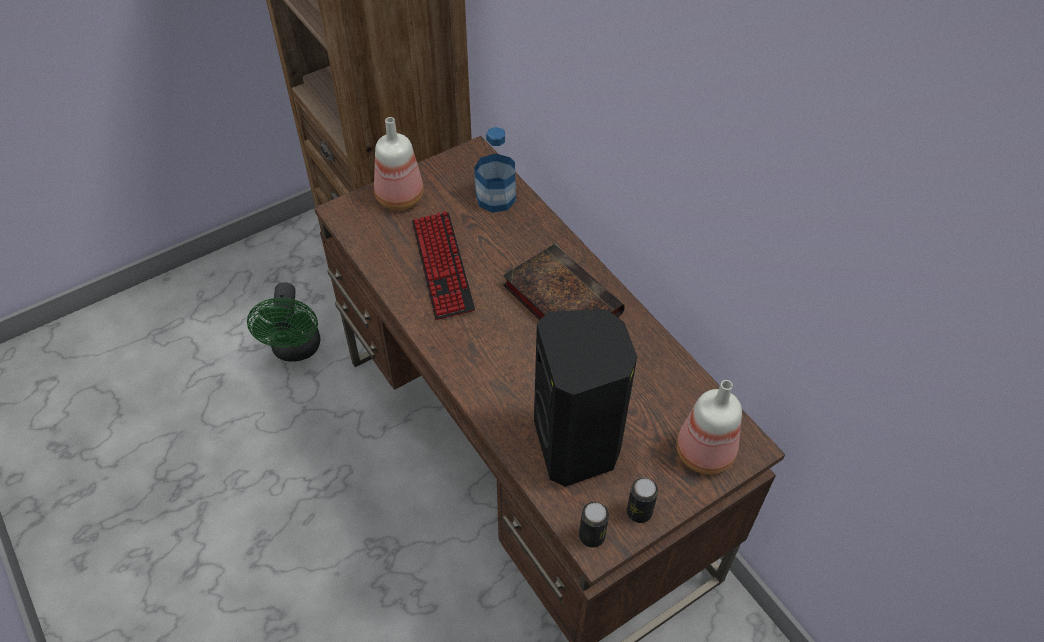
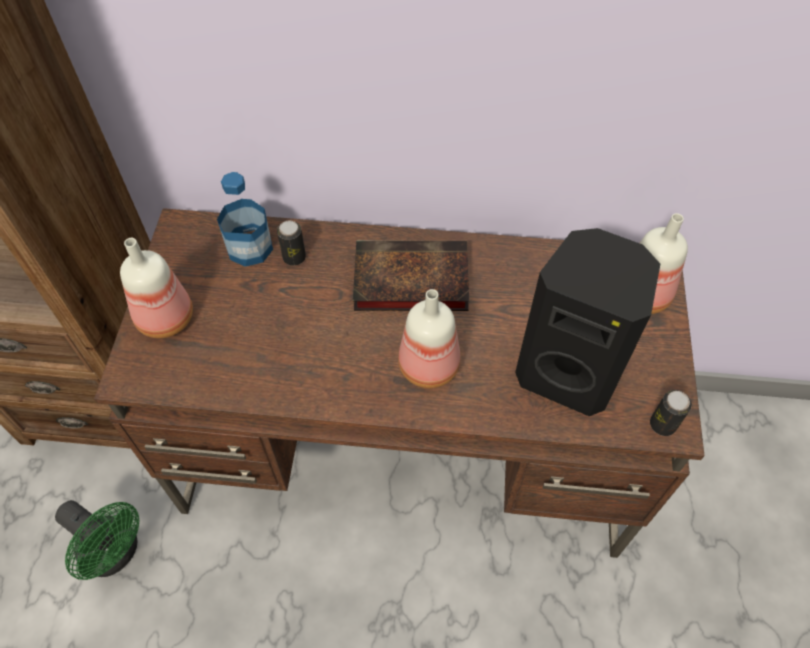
camera: 50 degrees left, 5 degrees up
keyboard [412,211,475,320] -> none
can [627,478,658,523] -> can moved to [277,220,306,266]
none -> bottle [398,289,461,388]

